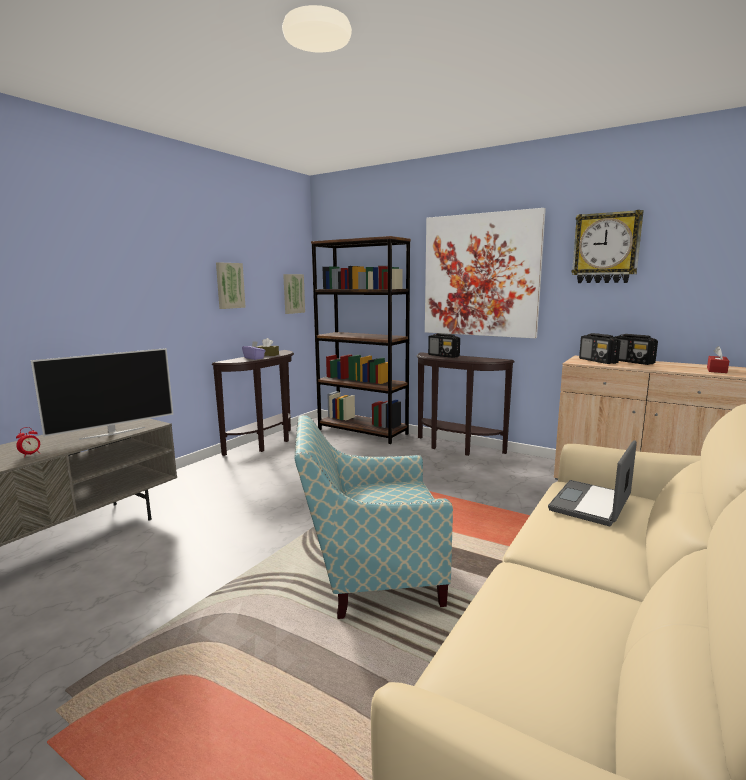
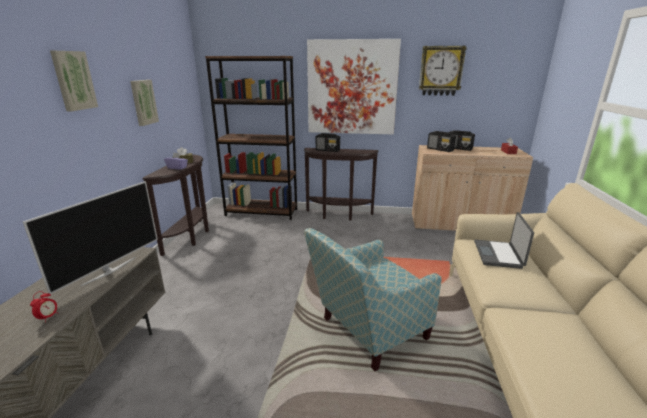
camera: 25 degrees left, 10 degrees up
picture [283,274,305,314] -> picture moved to [50,51,98,111]

